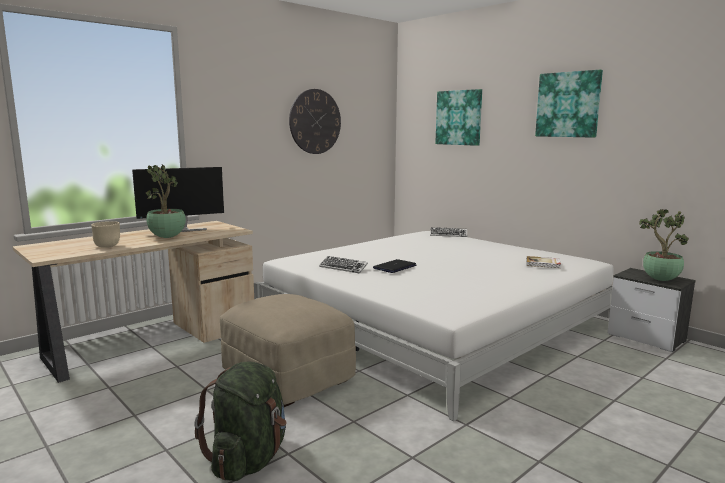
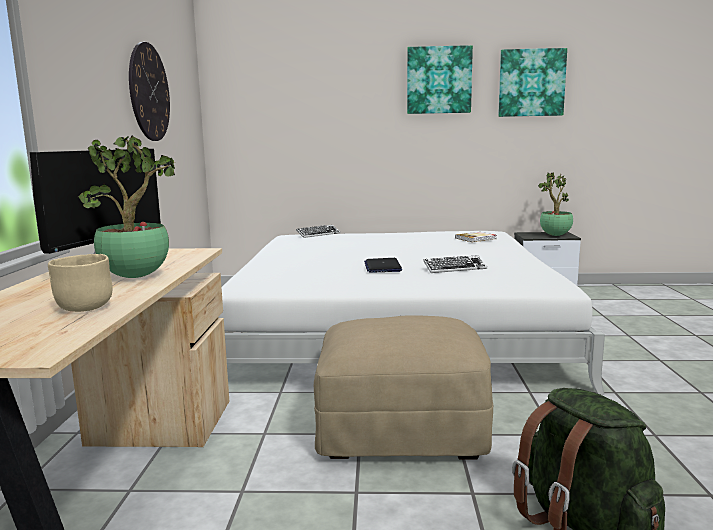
camera: 45 degrees left, 0 degrees up
keyboard [319,256,368,273] -> keyboard moved to [423,255,487,273]
picture [435,89,482,146] -> picture moved to [498,48,567,117]

